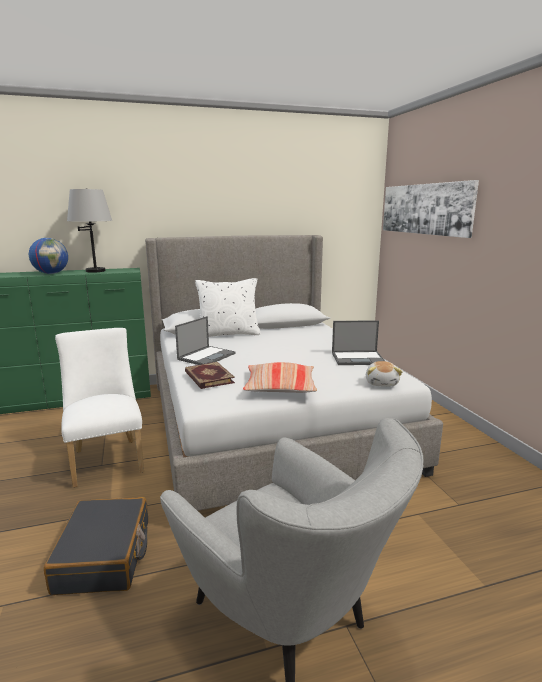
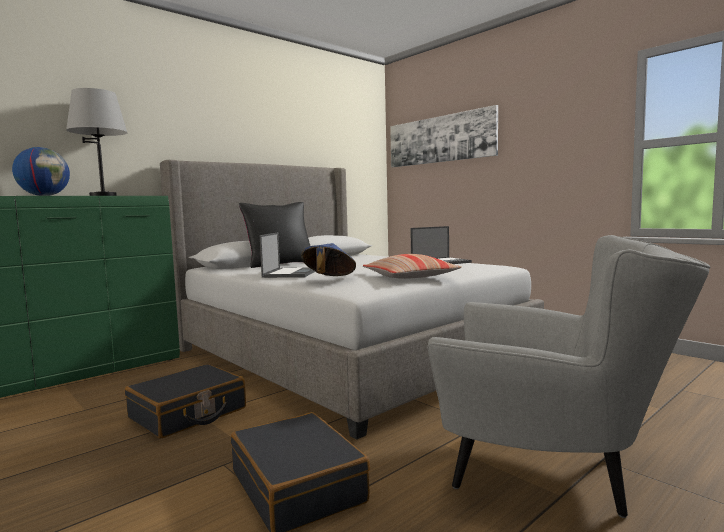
camera: 25 degrees left, 10 degrees down
white chair [55,328,144,488] -> black suitcase [125,364,246,439]
book [185,362,235,389] -> blue hat [301,243,356,276]
white pillow [195,278,261,337] -> black pillow [239,202,310,268]
plush toy [366,361,403,387] -> none

